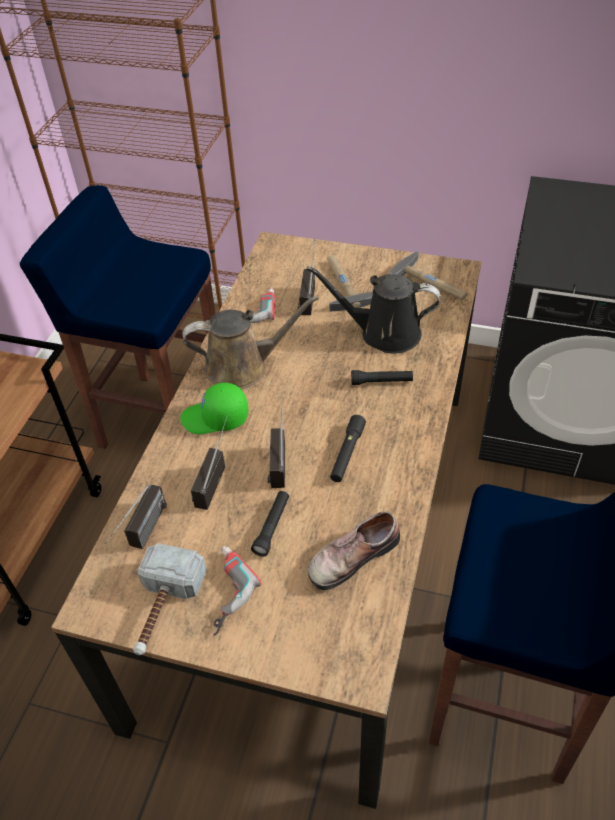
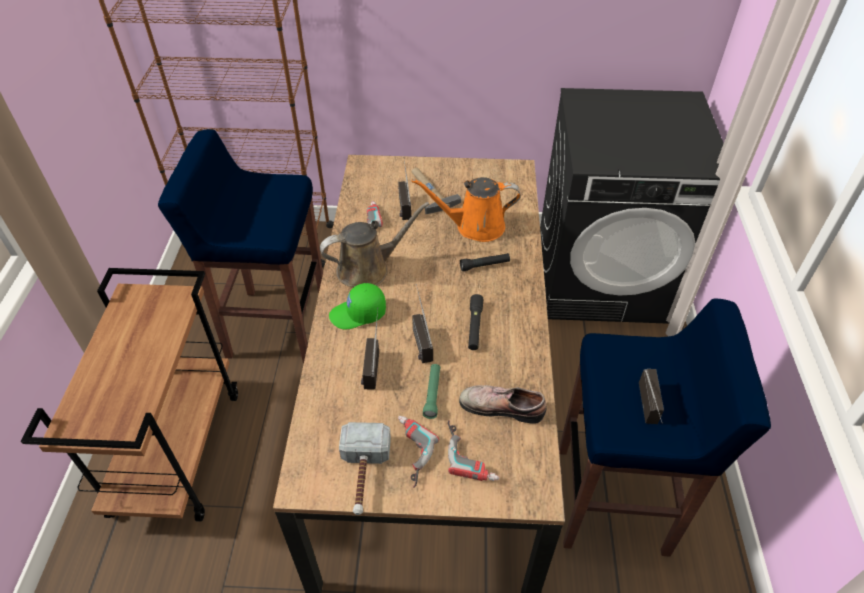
camera: 15 degrees left, 0 degrees up
radio [105,484,167,549] -> radio moved to [639,369,664,424]
black flashlight [251,491,289,557] -> green flashlight [423,364,440,419]
black watering can [306,266,441,354] -> orange watering can [412,177,521,242]
shoe [308,511,400,590] -> shoe turned 60 degrees clockwise [459,385,546,423]
hammer [388,251,468,300] -> none
none -> power drill [448,420,500,481]

